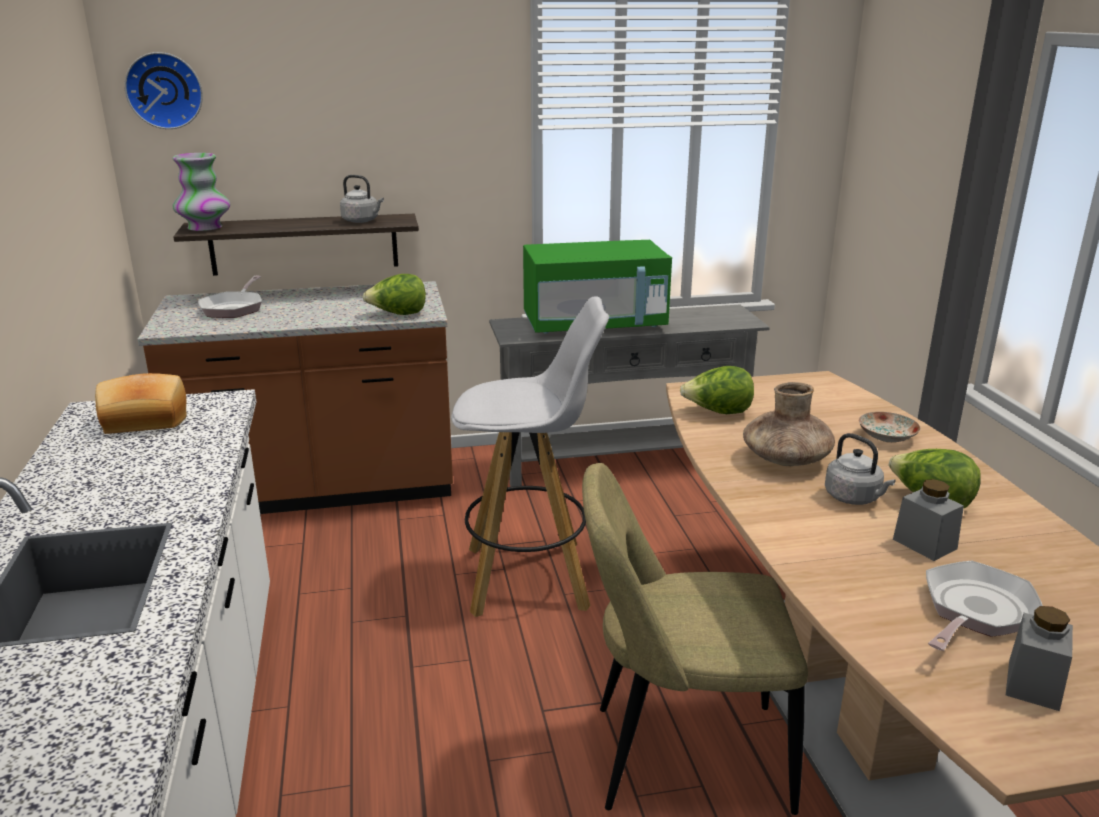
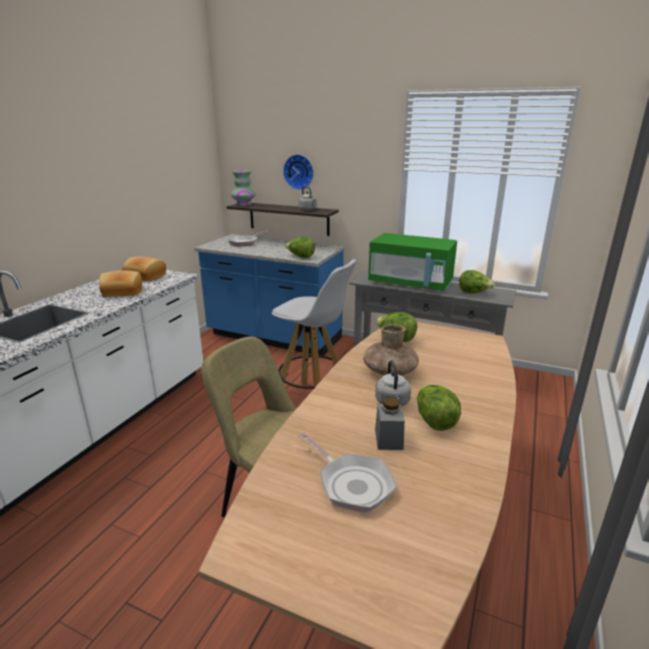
camera: 35 degrees right, 0 degrees up
wall clock [124,52,203,129] -> wall clock moved to [283,154,314,190]
brown counter [138,281,453,514] -> blue counter [194,234,345,356]
plate [859,412,921,443] -> none
frying pan [926,560,1043,651] -> frying pan turned 60 degrees clockwise [298,433,397,513]
grey jar [1006,606,1073,711] -> none
none -> bread [99,270,142,297]
none -> lettuce [459,270,495,293]

